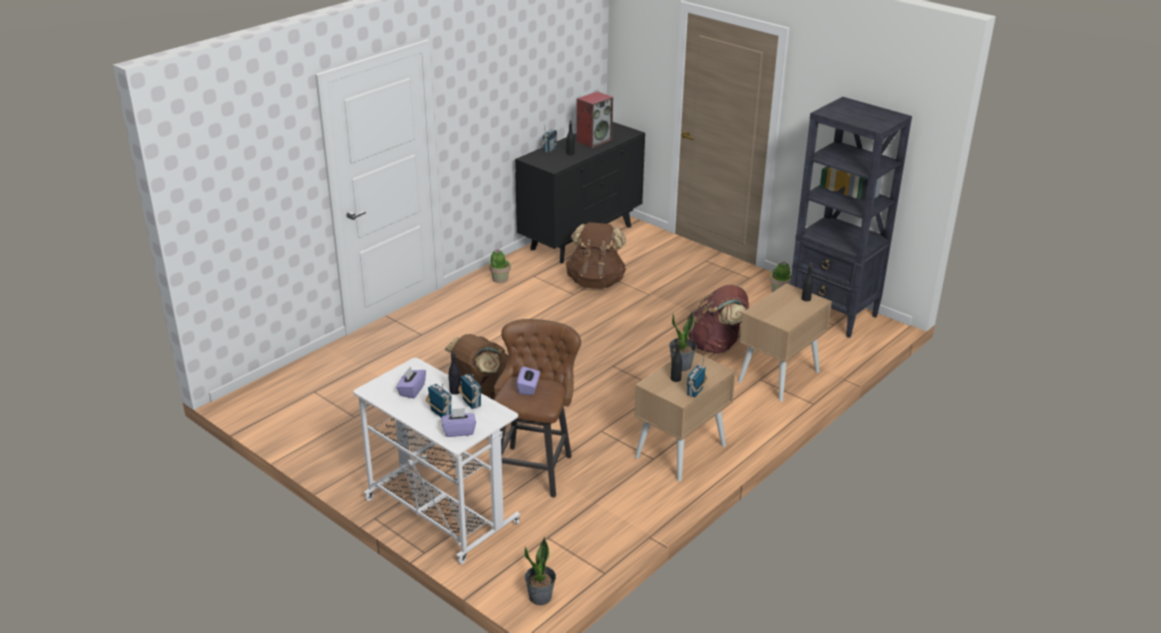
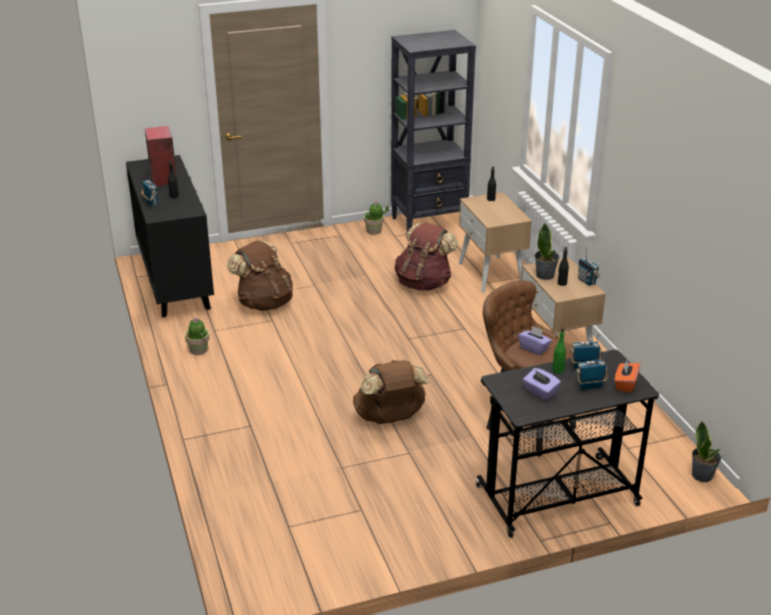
camera: 60 degrees left, 0 degrees up
white desk [354,358,520,564] -> black desk [476,350,659,538]
purple tissue box [442,408,476,437] -> orange tissue box [615,360,640,393]
black bottle [448,349,461,395] -> green bottle [552,327,566,373]

